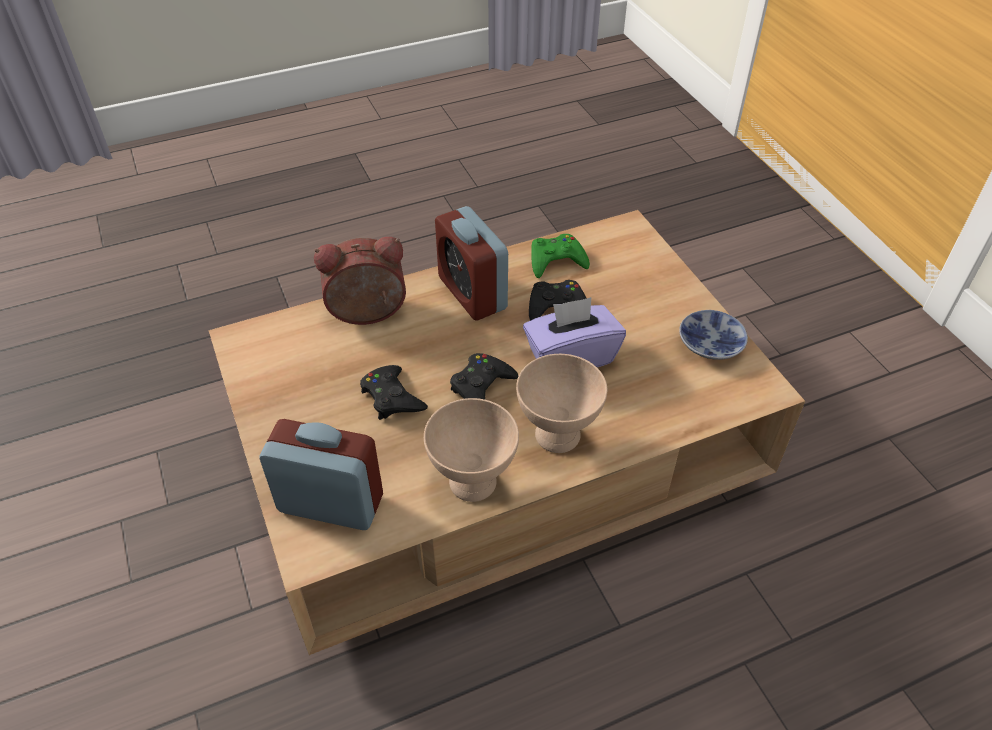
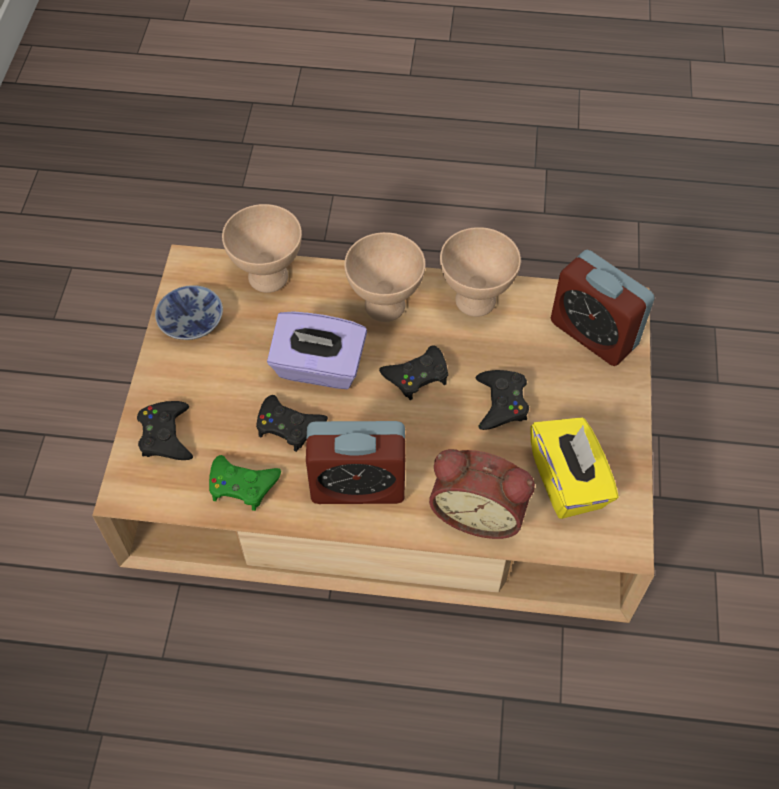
camera: 150 degrees left, 10 degrees up
alarm clock [435,206,508,321] -> alarm clock turned 90 degrees clockwise [306,421,405,504]
none -> black game controller [137,401,193,460]
none -> beige bowl [222,204,302,293]
none -> yellow tissue box [530,417,618,519]

